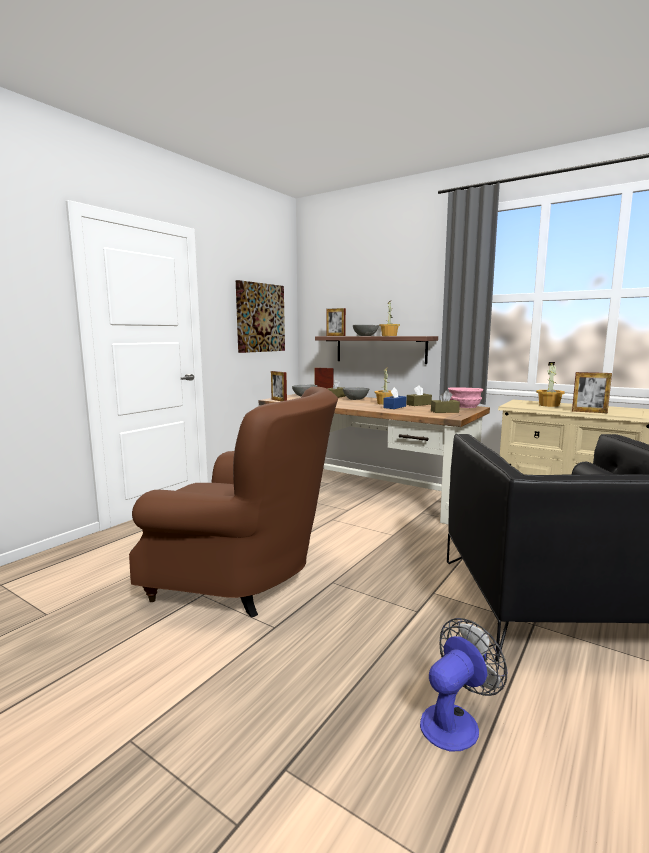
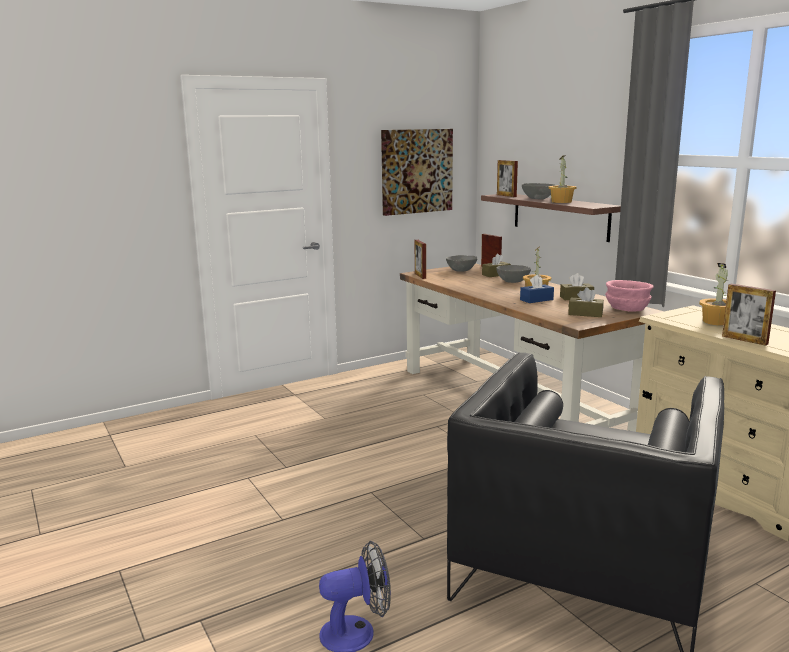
camera: 25 degrees right, 5 degrees up
brown armchair [129,387,338,618] -> none

